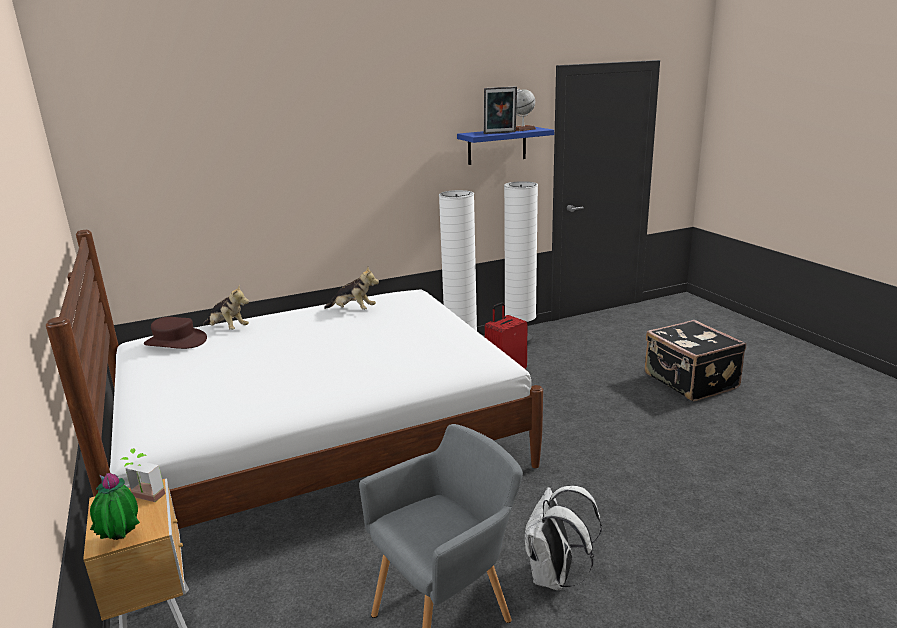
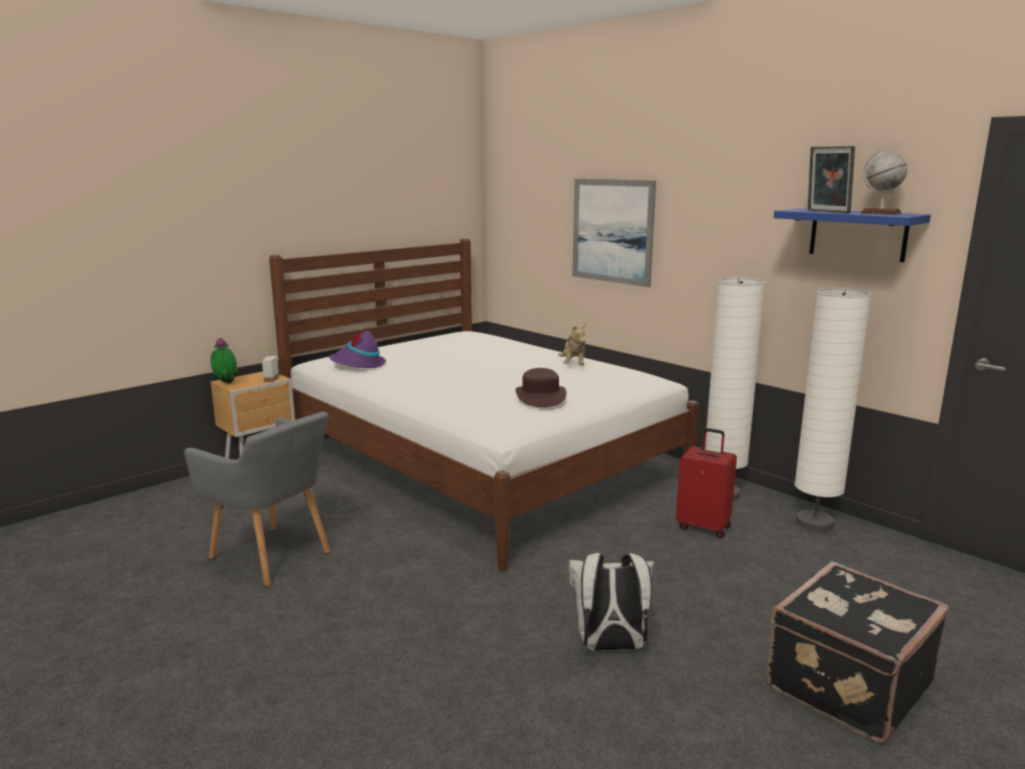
camera: 70 degrees right, 5 degrees down
brown hat [144,317,207,349] -> brown hat moved to [516,368,566,407]
plush toy [203,284,249,330] -> none
white backpack [525,486,602,590] -> white backpack moved to [568,552,654,651]
none -> purple hat [329,330,386,368]
none -> picture [572,179,656,287]

